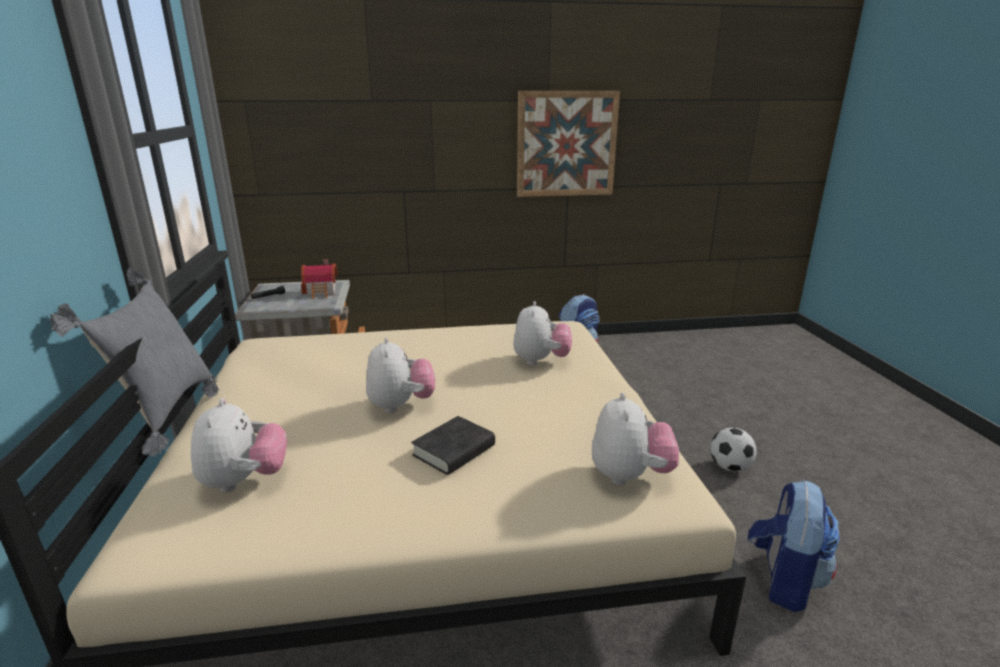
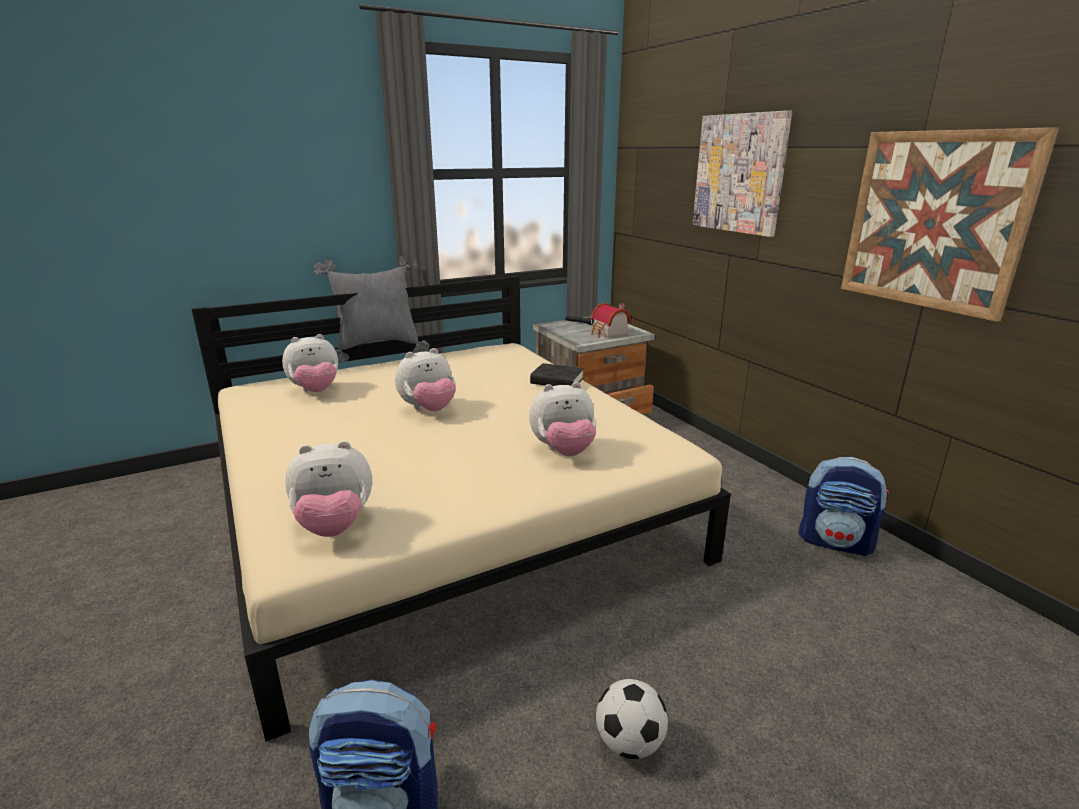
camera: 70 degrees right, 0 degrees up
black book [411,416,495,475] -> black book moved to [530,363,584,386]
none -> picture [692,110,792,237]

